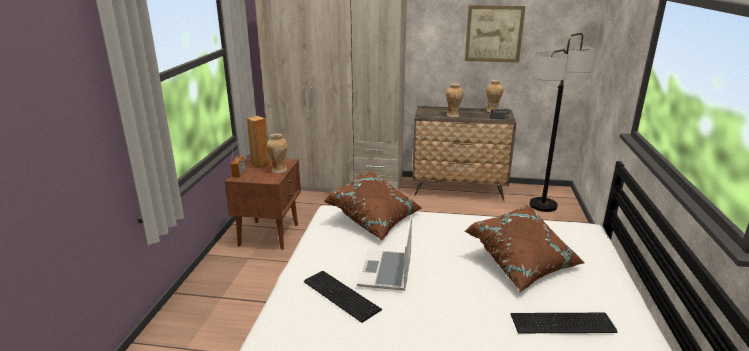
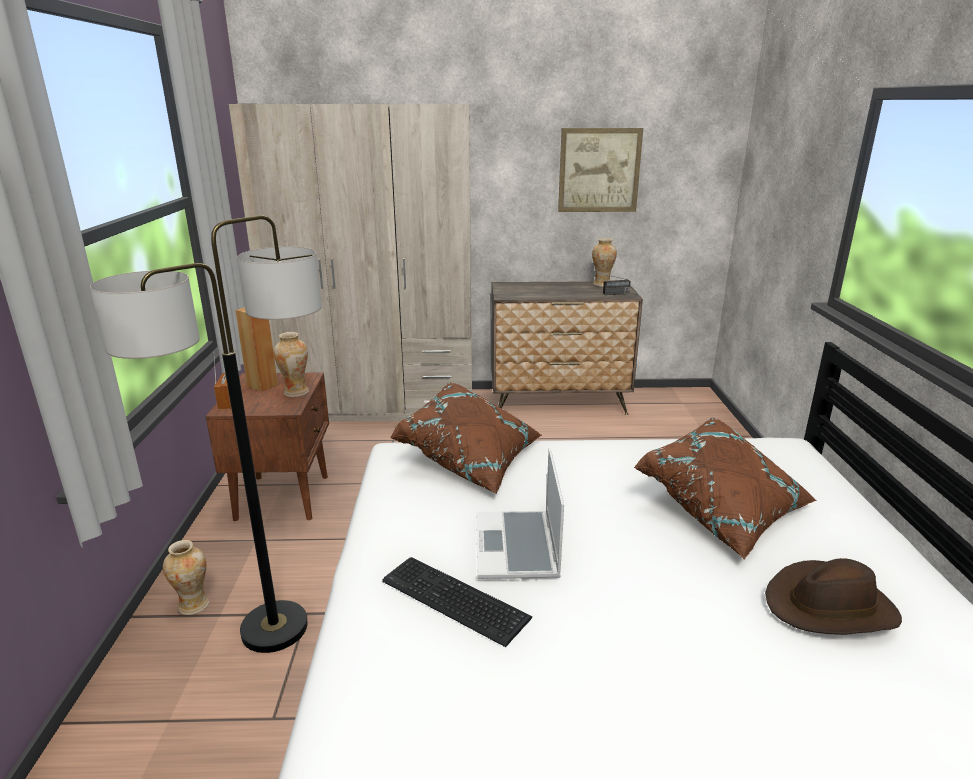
camera: 10 degrees left, 0 degrees up
vase [446,83,463,117] -> vase moved to [163,540,209,615]
keyboard [511,313,617,333] -> brown hat [765,558,902,635]
floor lamp [529,33,596,212] -> floor lamp moved to [90,215,322,653]

